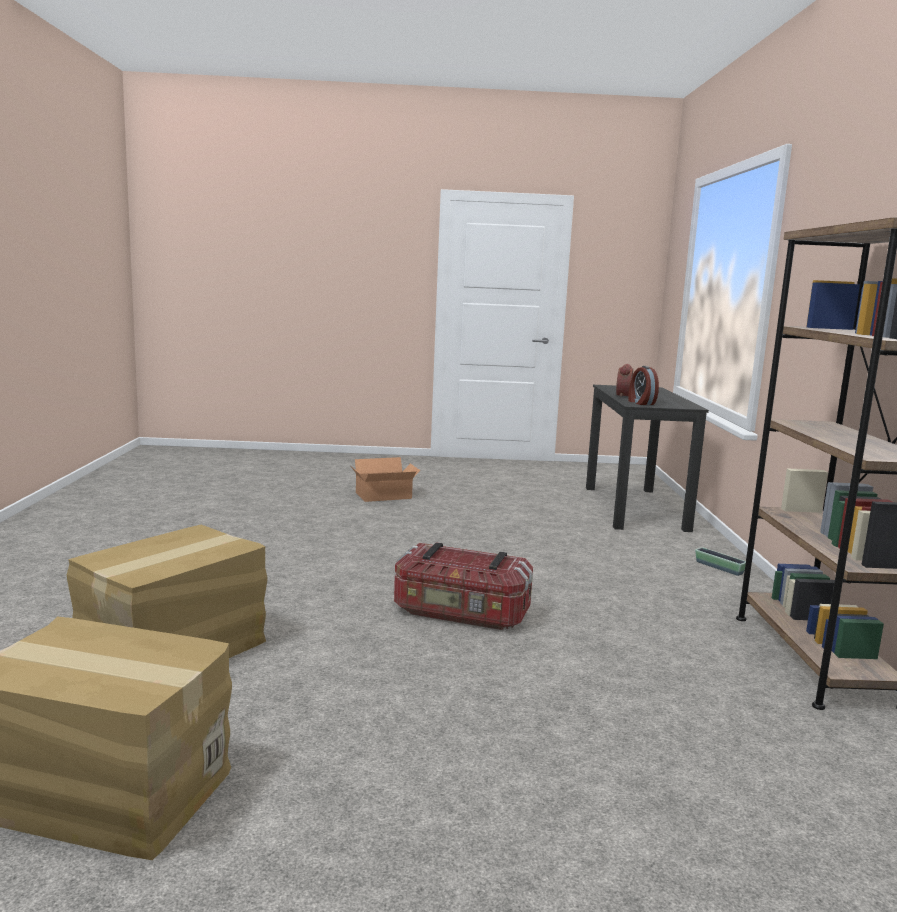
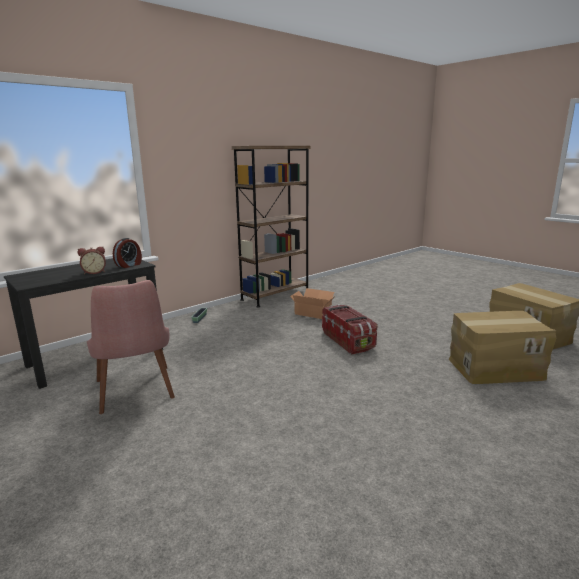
camera: 130 degrees left, 5 degrees up
cardboard box [350,457,420,502] -> cardboard box moved to [290,288,335,319]
none -> pink chair [87,280,175,414]

